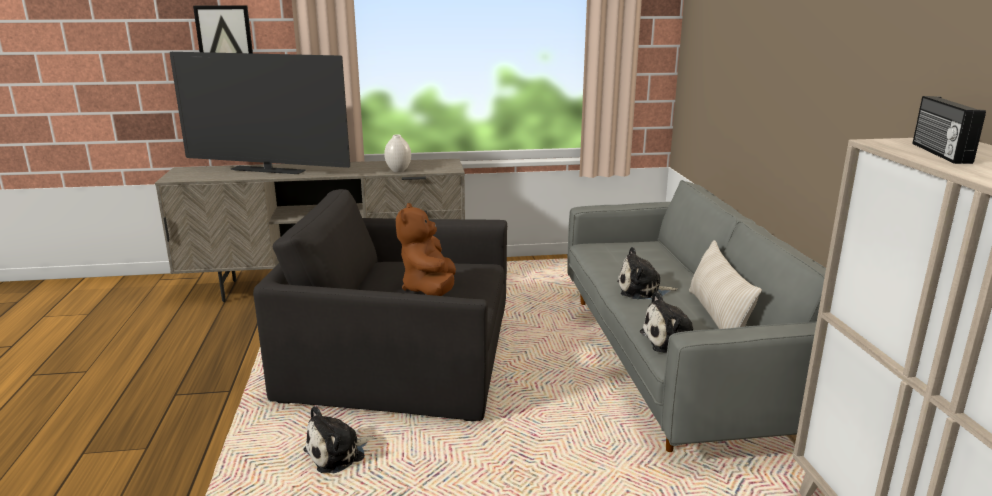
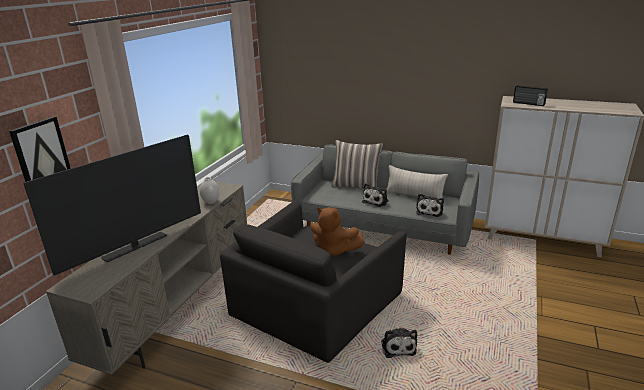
camera: 60 degrees left, 5 degrees up
none -> pillow [331,140,383,189]

